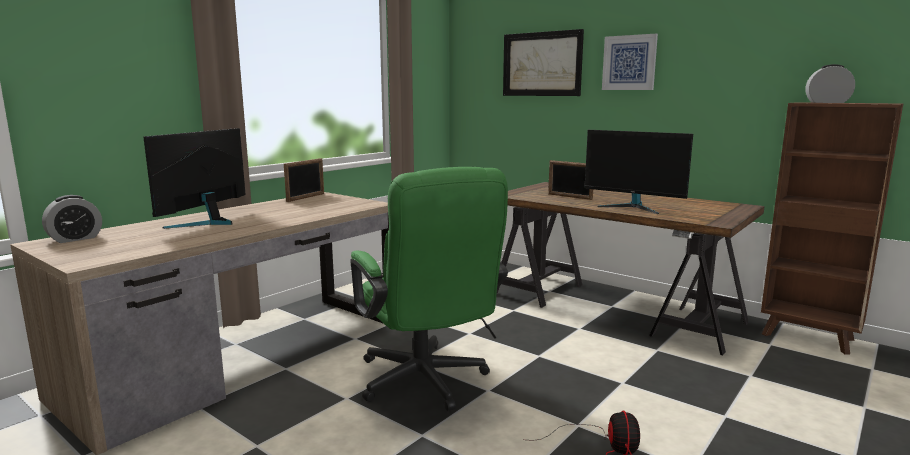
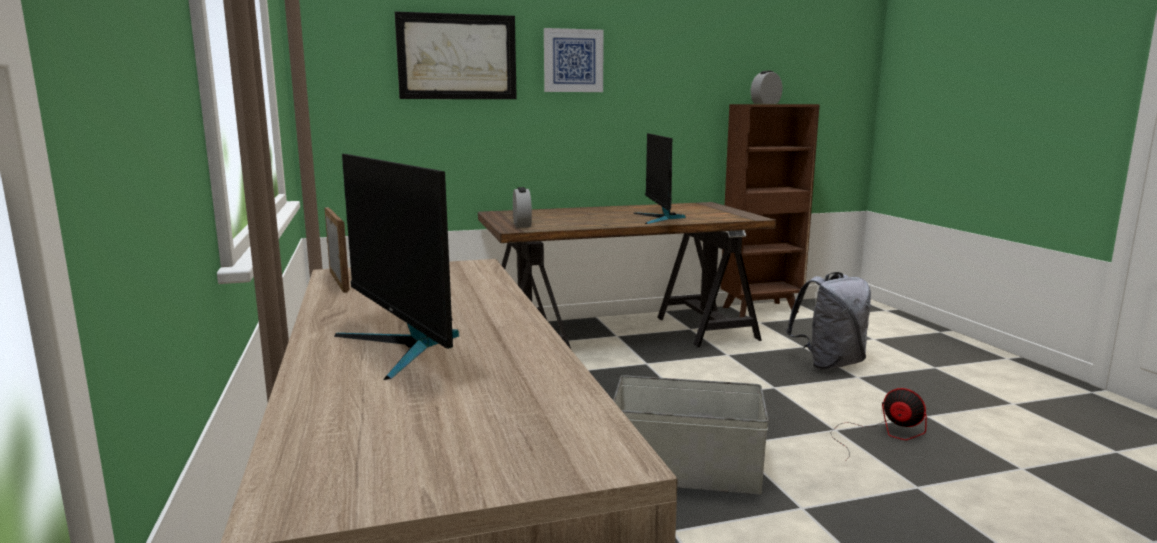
camera: 55 degrees left, 0 degrees up
alarm clock [42,195,102,243] -> alarm clock moved to [513,187,532,228]
green office chair [350,167,508,411] -> grey storage box [613,375,769,495]
picture frame [548,160,593,200] -> none
monitor [584,130,693,214] -> monitor turned 105 degrees clockwise [634,133,686,224]
none -> grey backpack [786,272,871,370]

